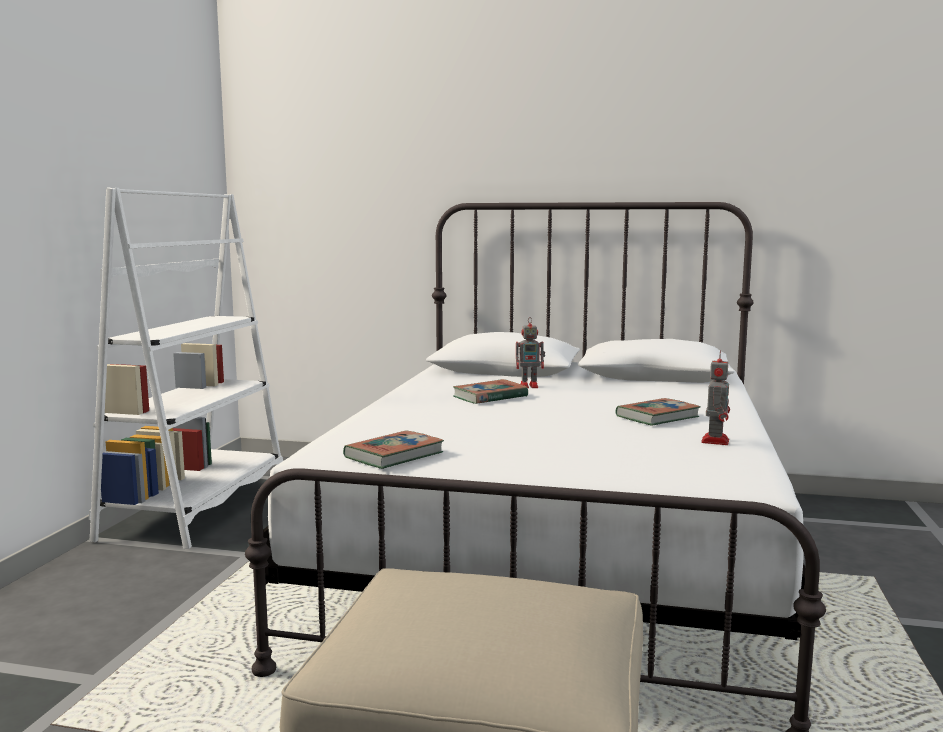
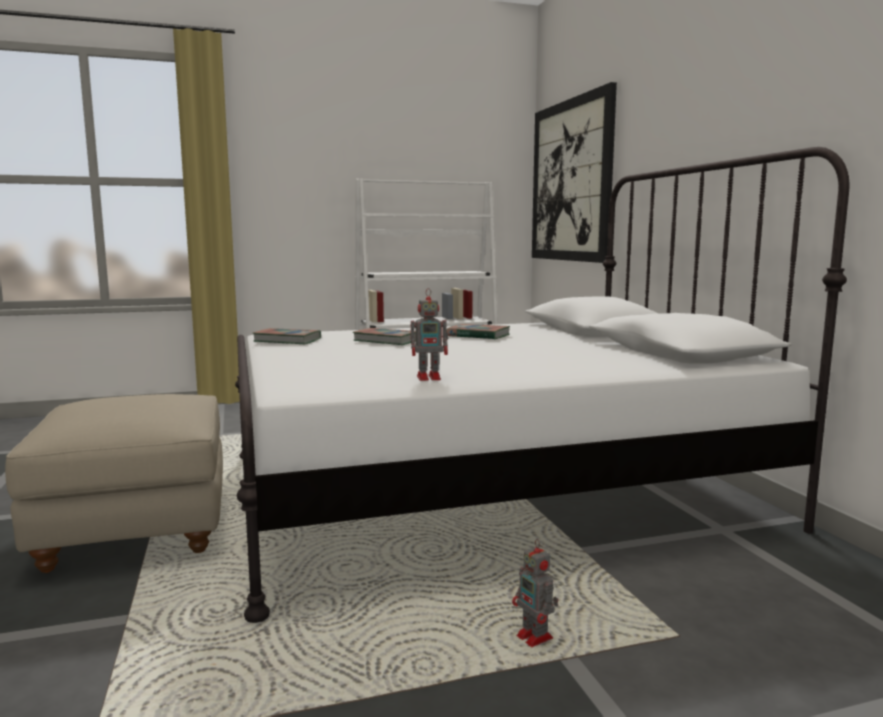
camera: 60 degrees right, 0 degrees up
toy robot [516,317,545,388] -> toy robot moved to [512,539,558,647]
book [615,398,701,426] -> book moved to [353,328,416,345]
none -> picture [532,82,617,263]

